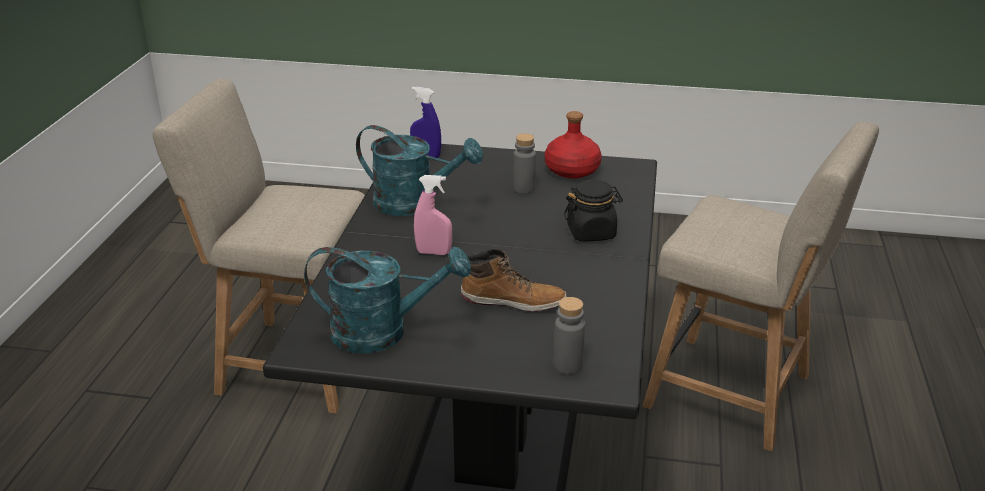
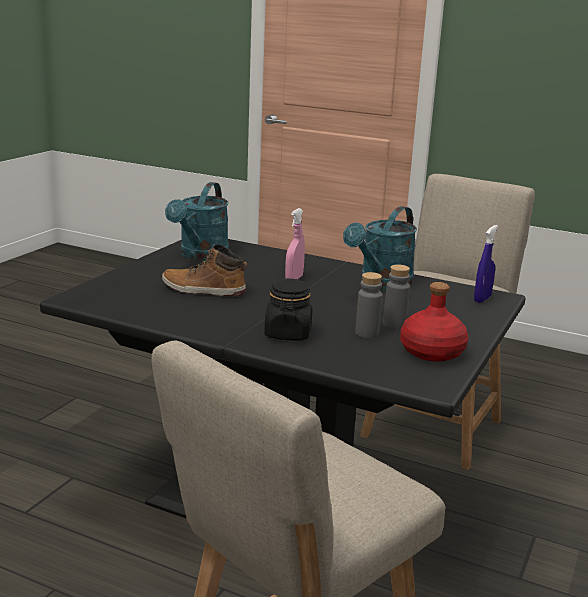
camera: 105 degrees right, 10 degrees down
boot [461,249,567,312] -> boot turned 75 degrees clockwise [162,244,247,297]
grey bottle [554,297,585,374] -> grey bottle moved to [355,272,383,338]

